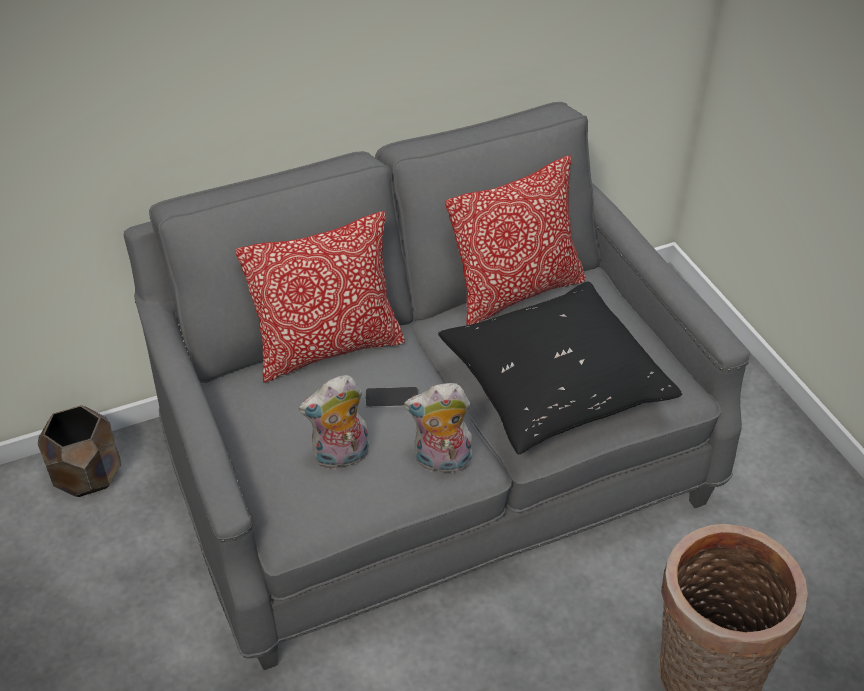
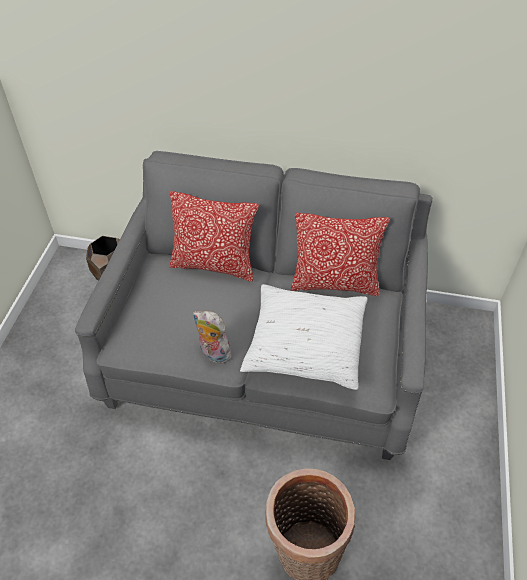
camera: 35 degrees right, 5 degrees up
plush toy [299,375,369,470] -> none
phone [365,387,418,408] -> none
black pillow [438,282,682,454] -> white pillow [240,284,368,390]

